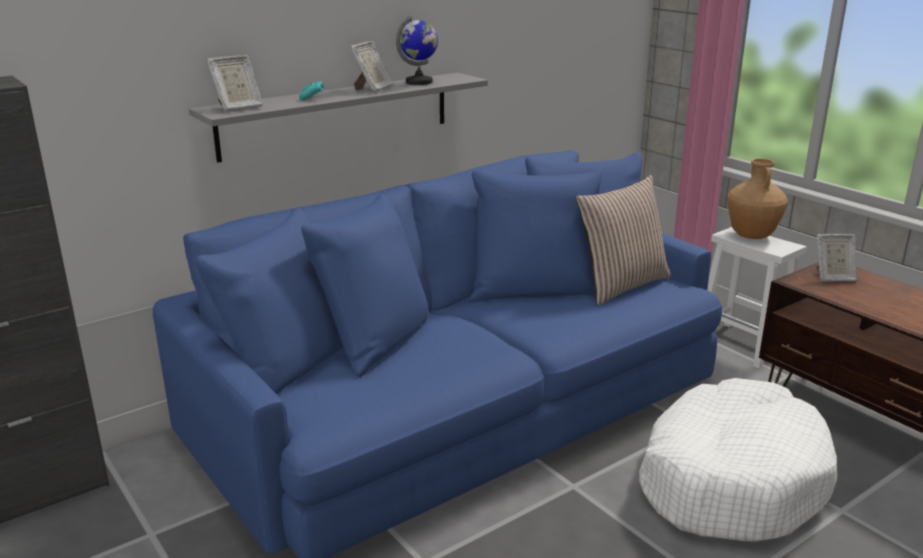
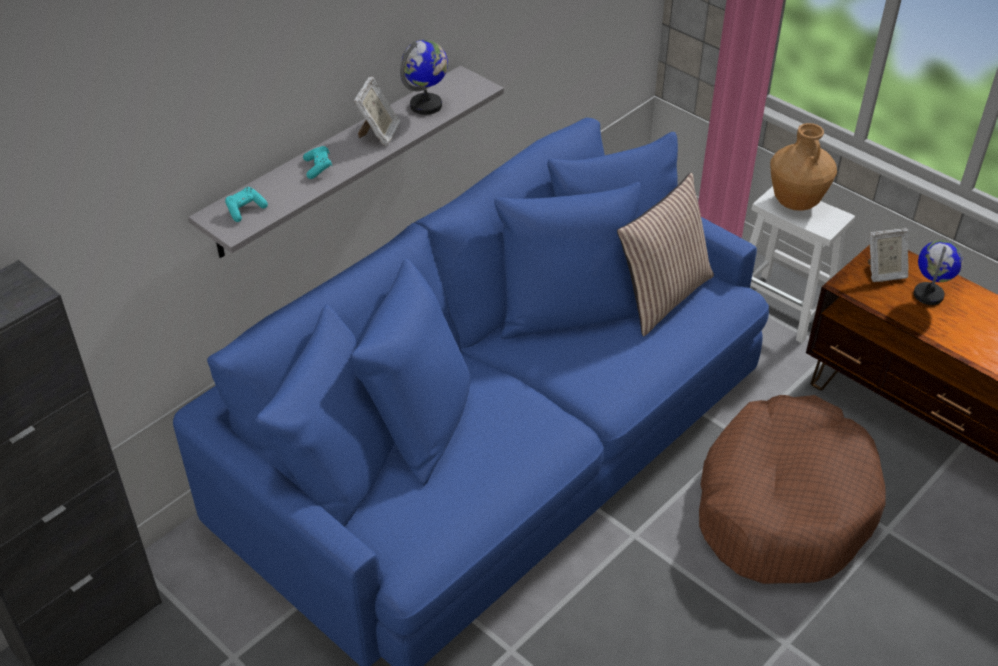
camera: 10 degrees left, 20 degrees up
picture frame [207,55,262,112] -> turquoise game controller [225,187,268,222]
white dog bed [639,378,837,541] -> brown dog bed [699,395,885,584]
none -> globe [914,240,963,305]

